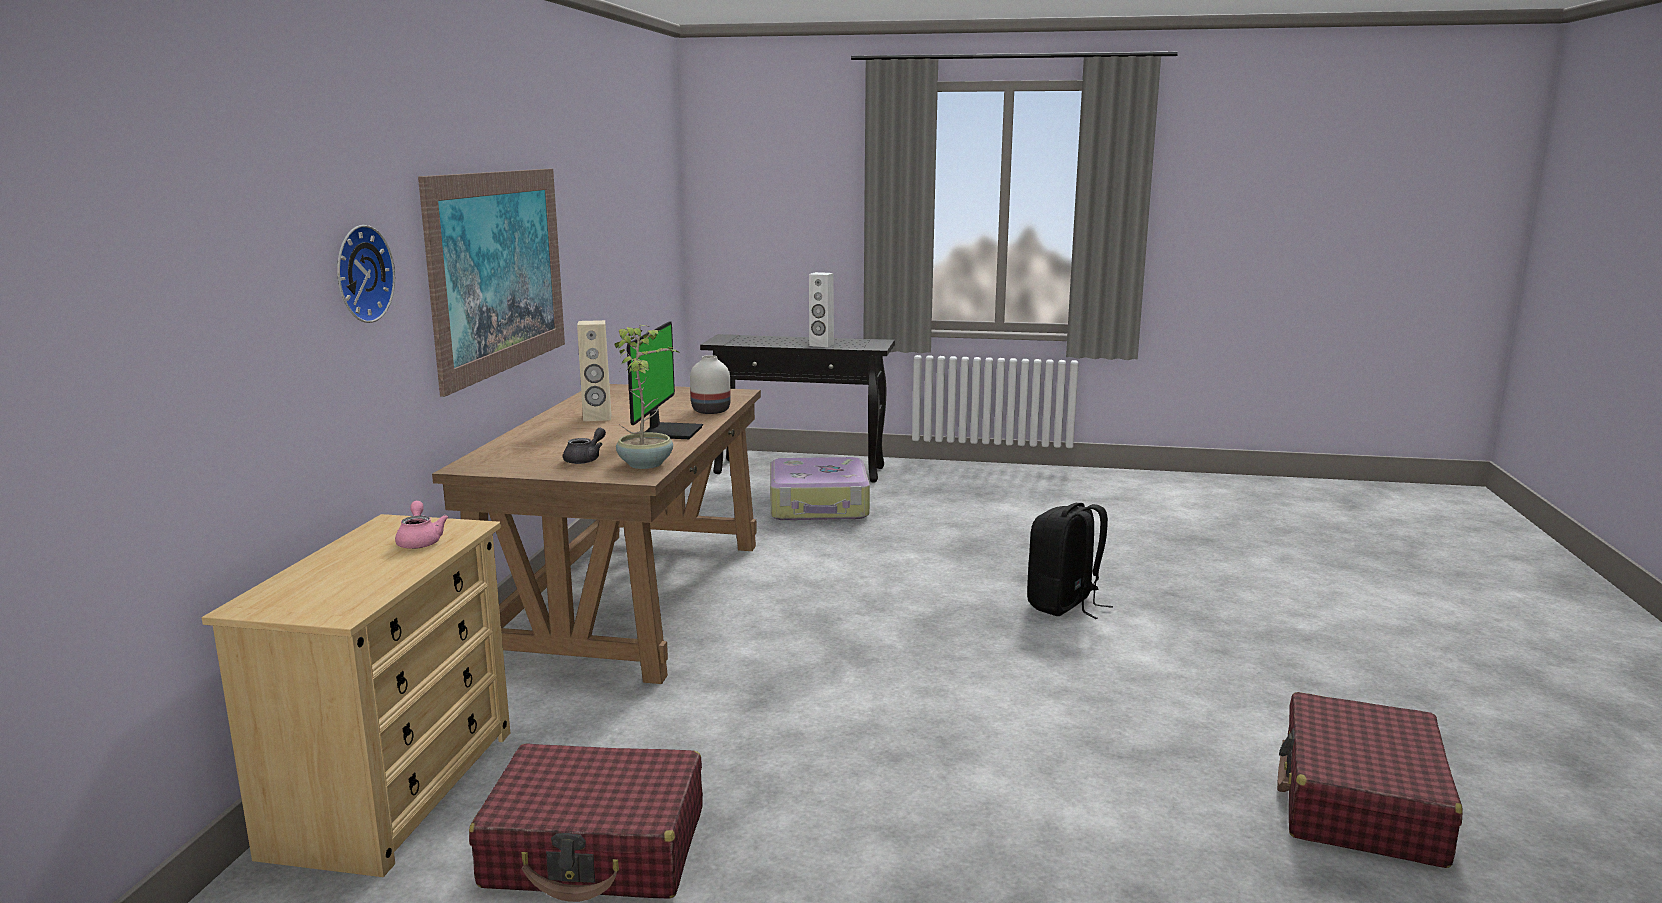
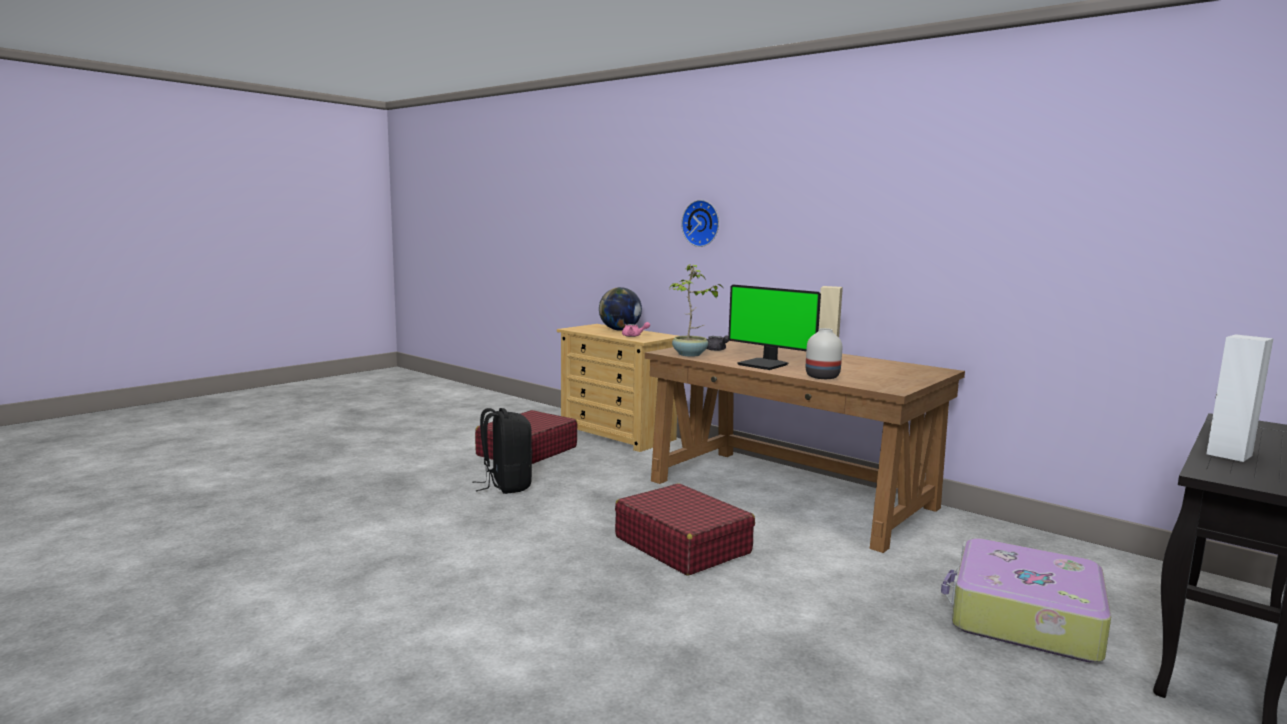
camera: 120 degrees right, 5 degrees down
picture [418,169,565,397] -> none
black backpack [1027,503,1113,619] -> black backpack moved to [472,408,533,494]
red suitcase [1277,692,1462,868] -> red suitcase moved to [615,483,755,575]
none -> globe [599,287,642,331]

